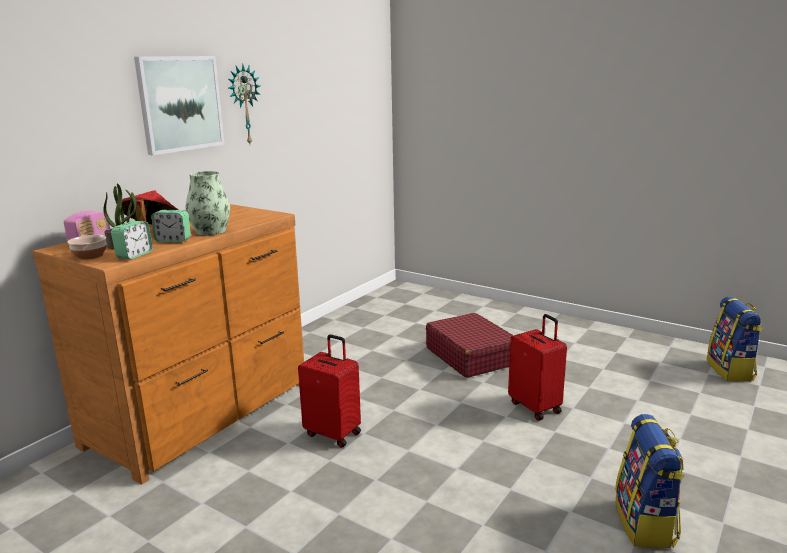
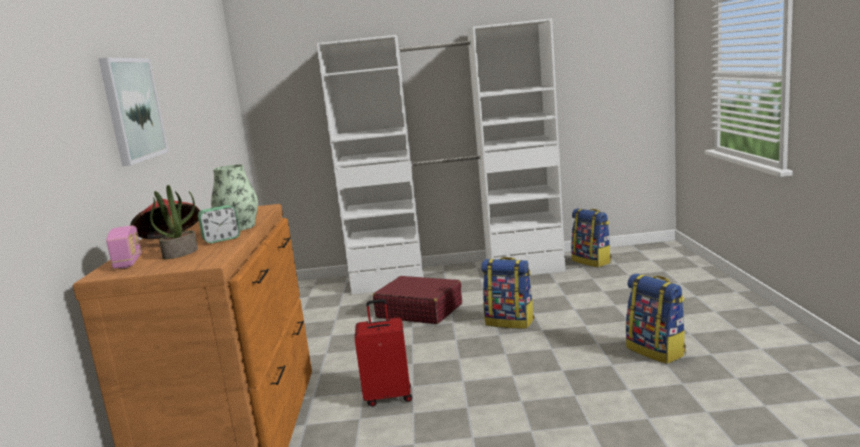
camera: 35 degrees left, 5 degrees down
bowl [68,235,107,260] -> none
alarm clock [111,221,153,260] -> none
wall clock [228,64,261,144] -> none
red suitcase [508,314,567,421] -> backpack [481,257,534,329]
none -> white wardrobe [317,18,566,294]

